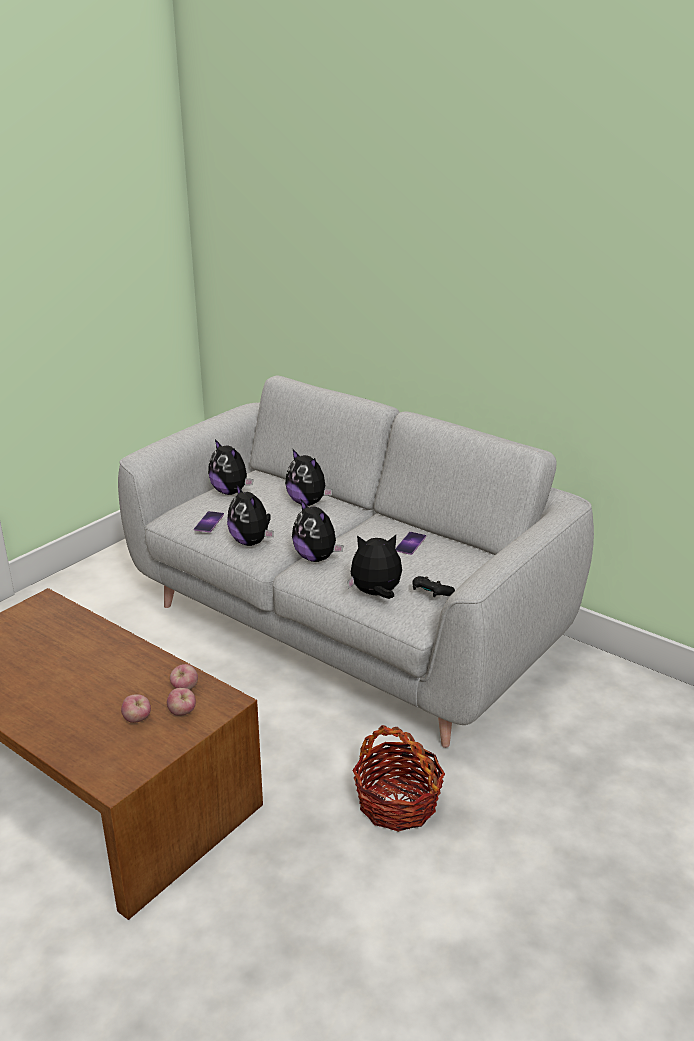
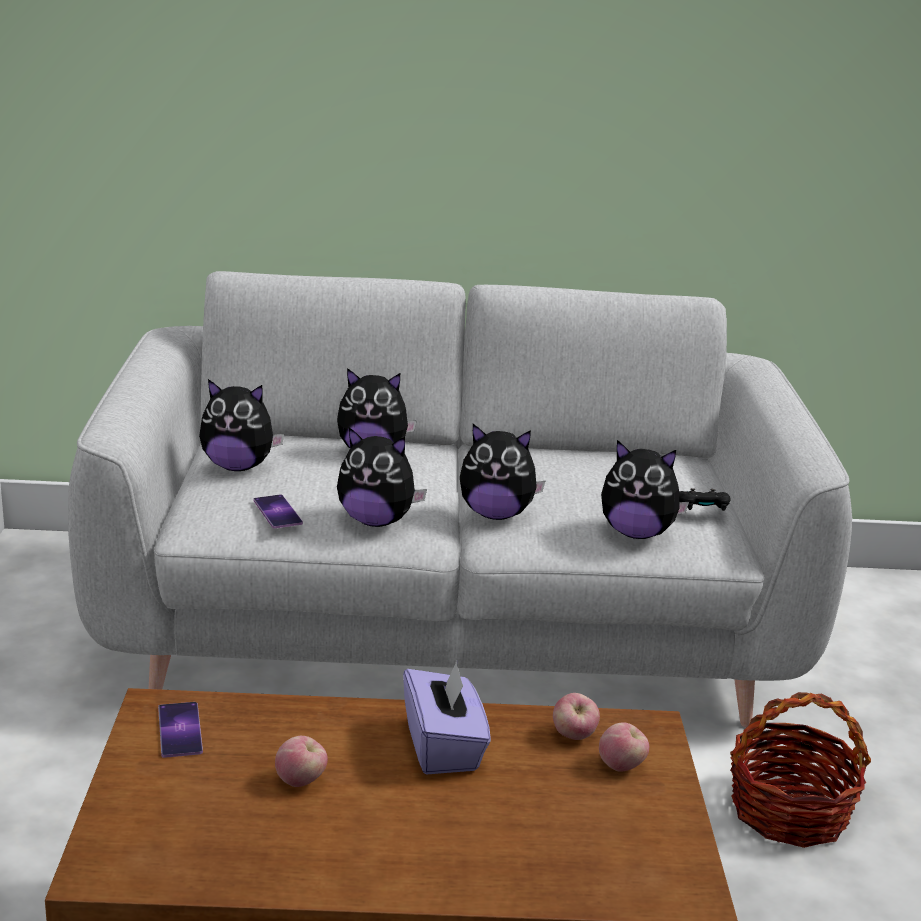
camera: 40 degrees left, 5 degrees down
apple [121,694,151,723] -> apple moved to [275,736,328,787]
plush toy [347,535,402,599] -> plush toy turned 120 degrees counterclockwise [601,440,689,539]
phone [395,532,426,555] -> phone moved to [158,702,203,758]
none -> purple tissue box [403,661,491,775]

